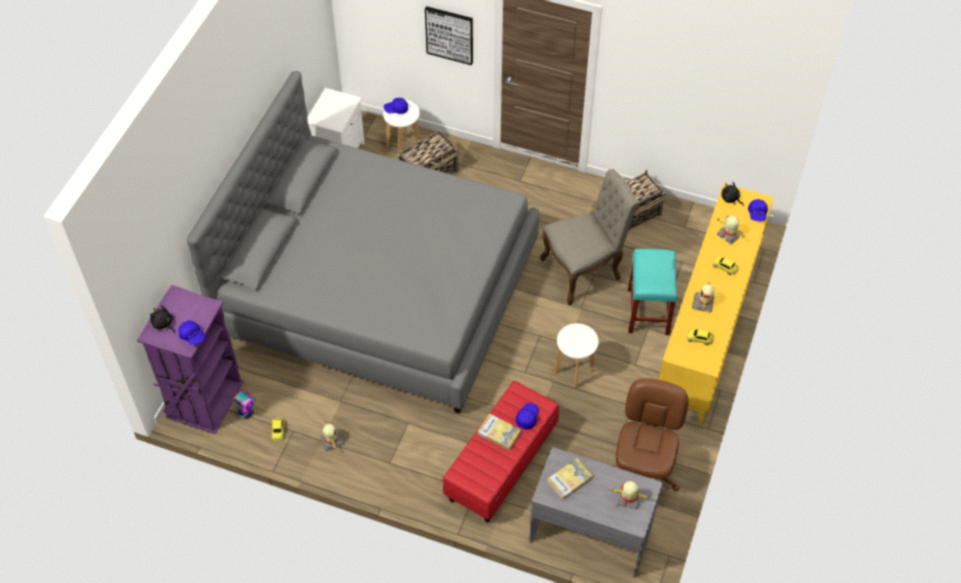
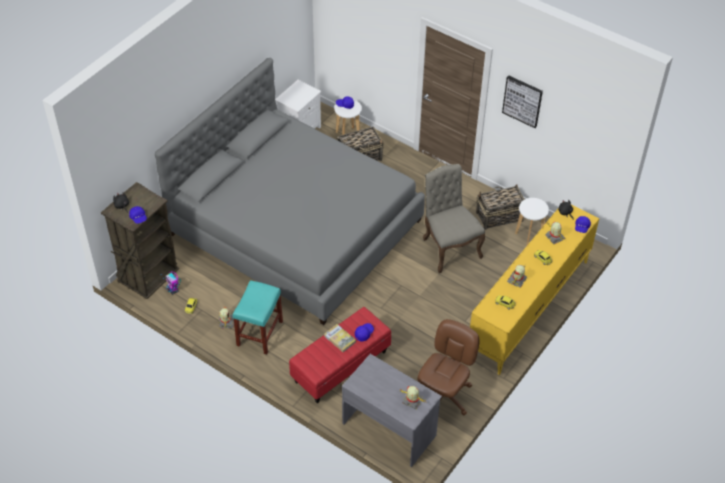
camera: 15 degrees right, 5 degrees down
purple bookcase [137,285,244,434] -> brown bookcase [101,182,179,299]
picture [425,6,473,65] -> picture moved to [502,75,543,128]
grey chair [540,169,638,305] -> grey chair turned 105 degrees counterclockwise [423,164,485,273]
book [547,458,593,500] -> none
white stool [555,323,599,389] -> white stool moved to [515,198,549,246]
turquoise stool [628,249,677,335] -> turquoise stool moved to [233,280,283,354]

